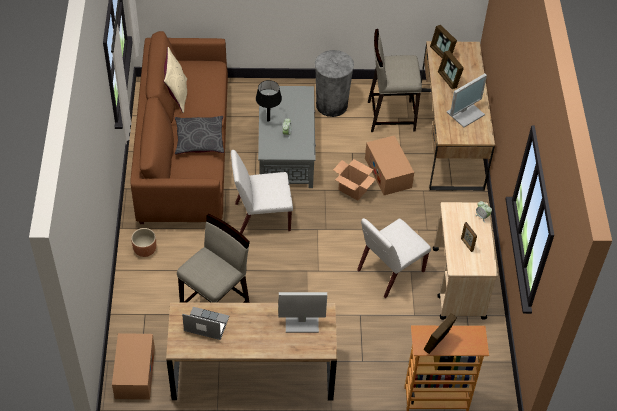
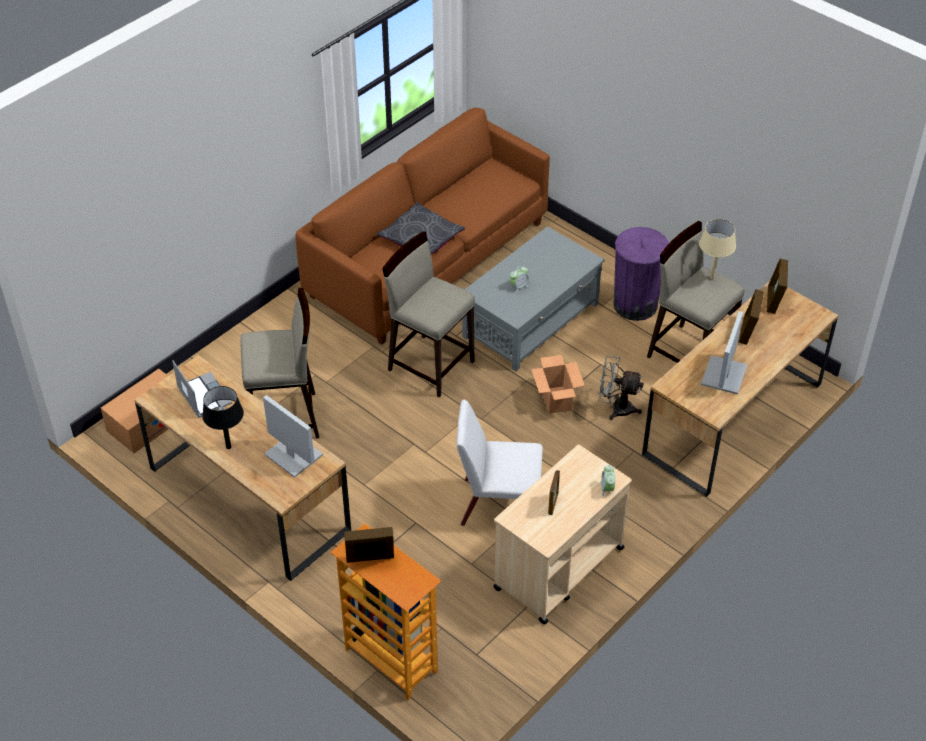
camera: 45 degrees right, 5 degrees down
brown planter [131,228,156,257] -> none
beige pillow [164,47,187,113] -> none
white chair [231,150,293,234] -> beige stool [382,231,475,398]
black table lamp [256,80,282,122] -> black table lamp moved to [202,386,244,449]
grey trash can [315,50,354,117] -> purple trash can [613,227,669,321]
cardboard box [365,135,414,195] -> grey fan [599,355,644,420]
monitor [447,74,487,128] -> monitor turned 105 degrees clockwise [701,311,748,394]
none -> beige table lamp [699,219,736,280]

